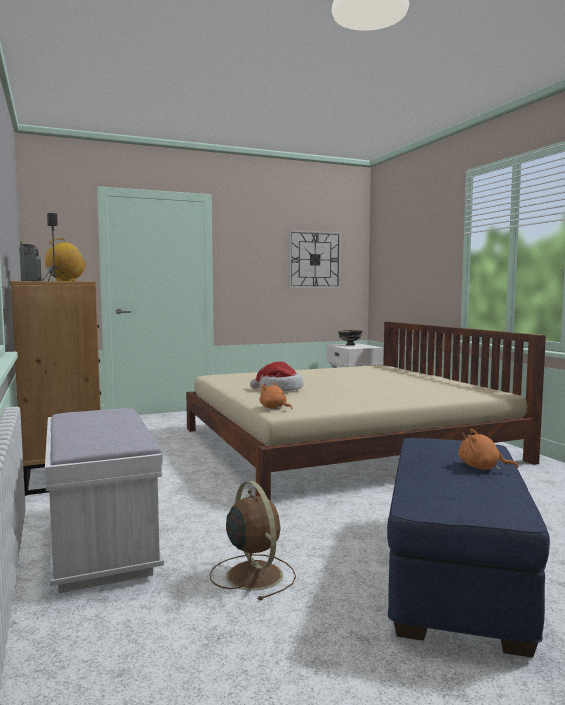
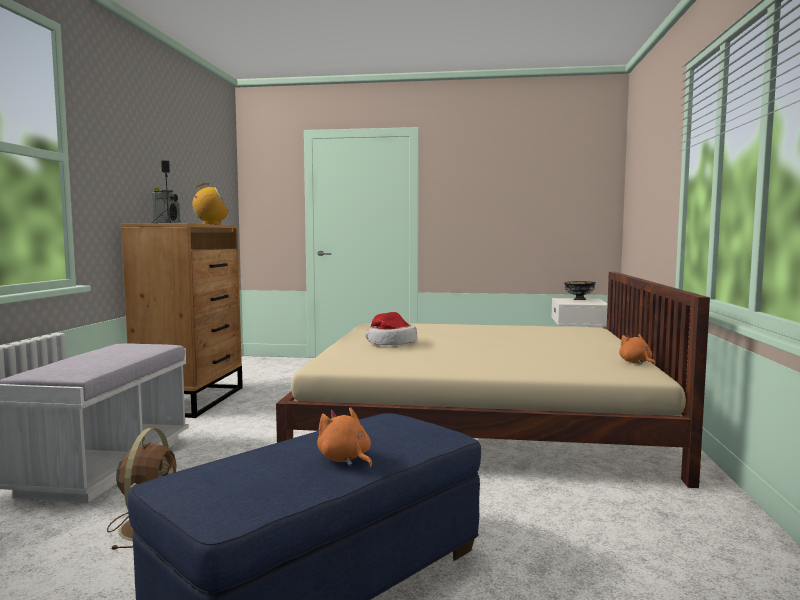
camera: 30 degrees right, 0 degrees up
orange plush toy [260,382,292,409] -> orange plush toy moved to [619,334,656,366]
wall clock [289,230,341,288] -> none

